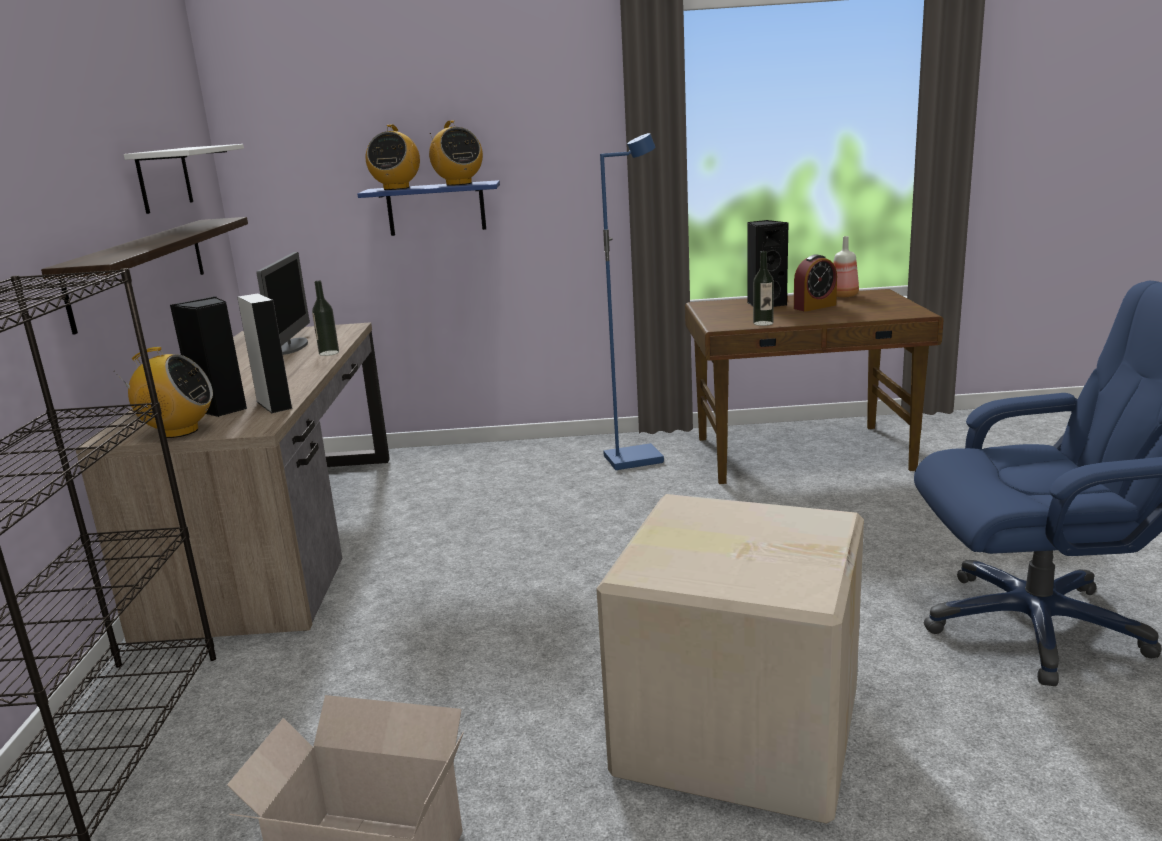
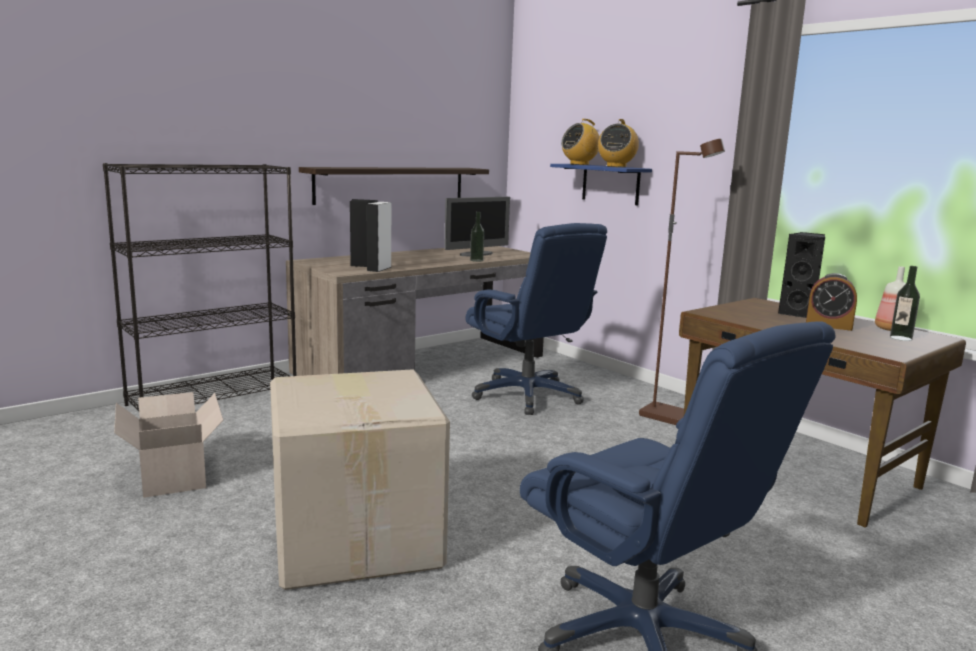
camera: 50 degrees right, 5 degrees down
radio [113,347,213,438] -> none
white shelf [124,144,244,214] -> none
blue floor lamp [600,133,664,470] -> brown floor lamp [639,139,725,425]
bottle [753,251,774,326] -> bottle moved to [890,266,920,341]
none -> blue office chair [466,223,607,415]

